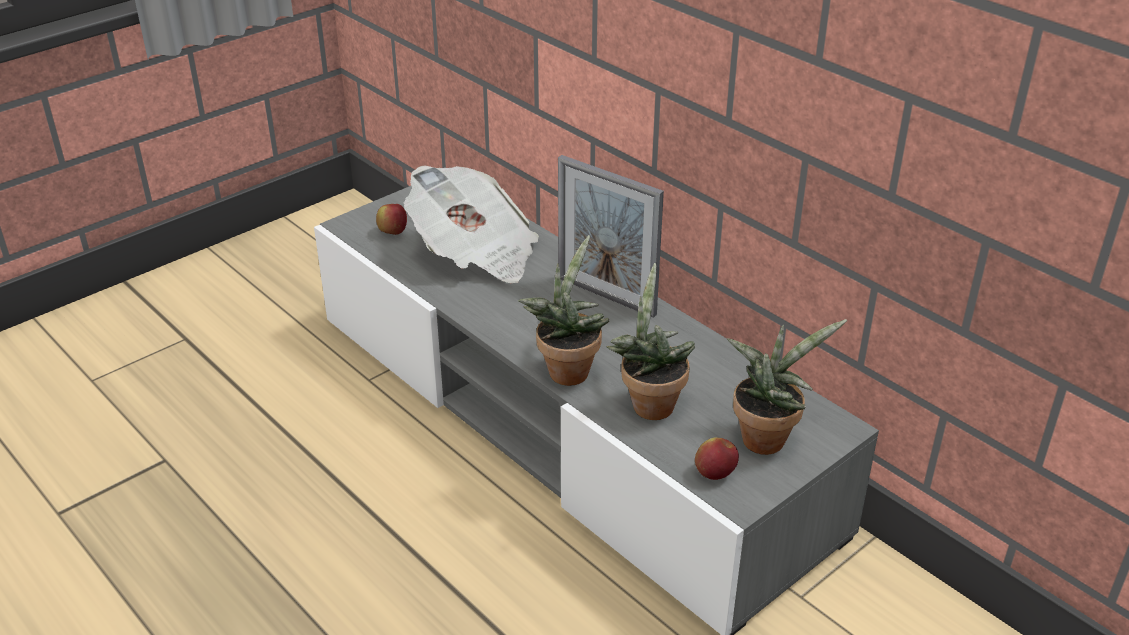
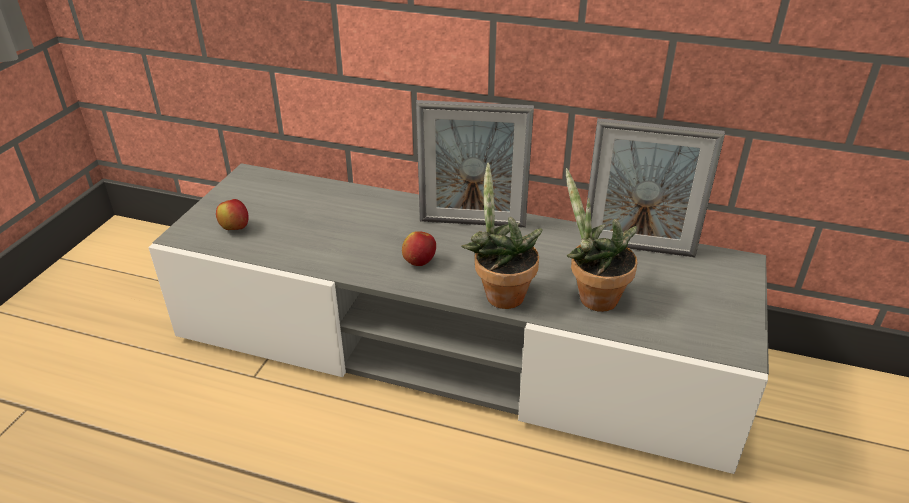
camera: 30 degrees left, 0 degrees up
newspaper [404,165,539,283] -> none
apple [695,437,739,480] -> apple moved to [402,231,436,266]
potted plant [727,319,847,455] -> none
none -> picture frame [585,118,725,257]

